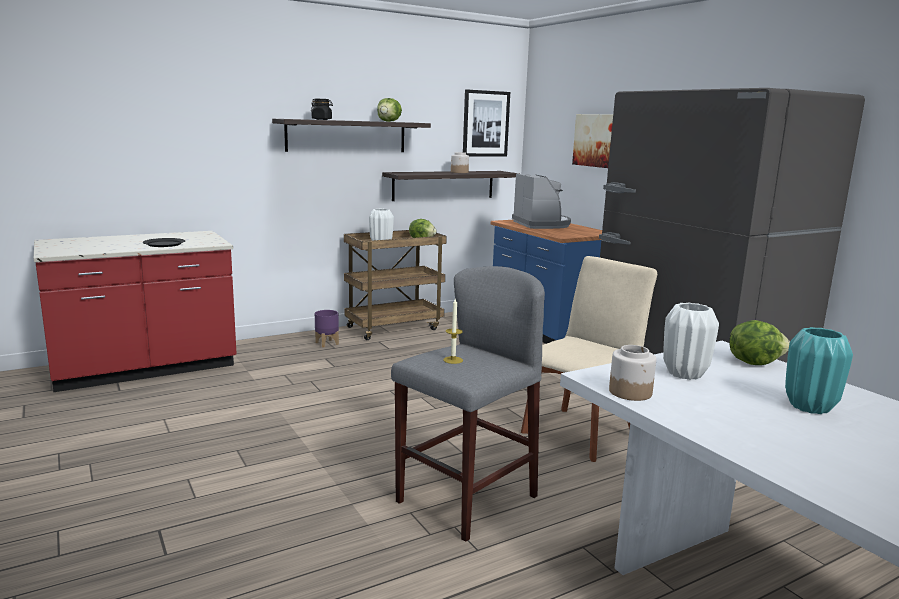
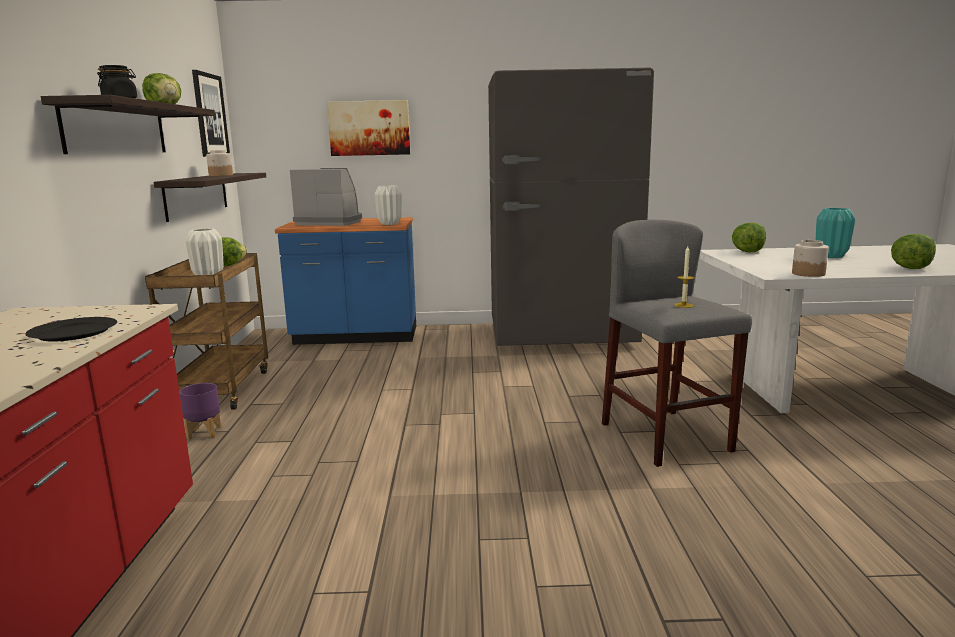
camera: 60 degrees left, 0 degrees up
beige chair [521,256,657,462] -> none
white vase [663,303,719,380] -> white vase moved to [375,185,402,225]
none -> lettuce [891,234,936,269]

